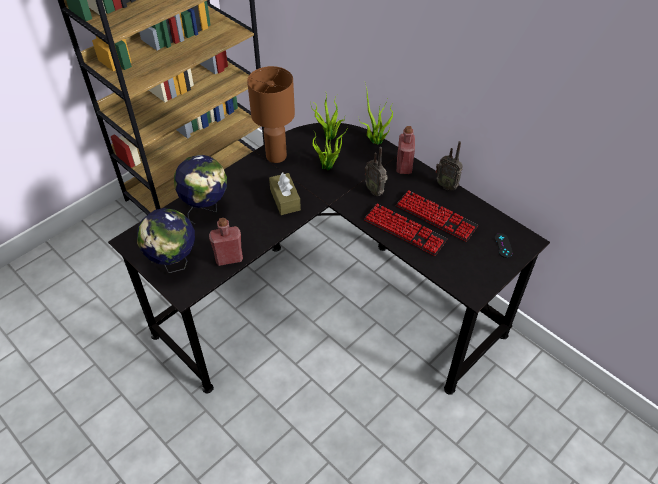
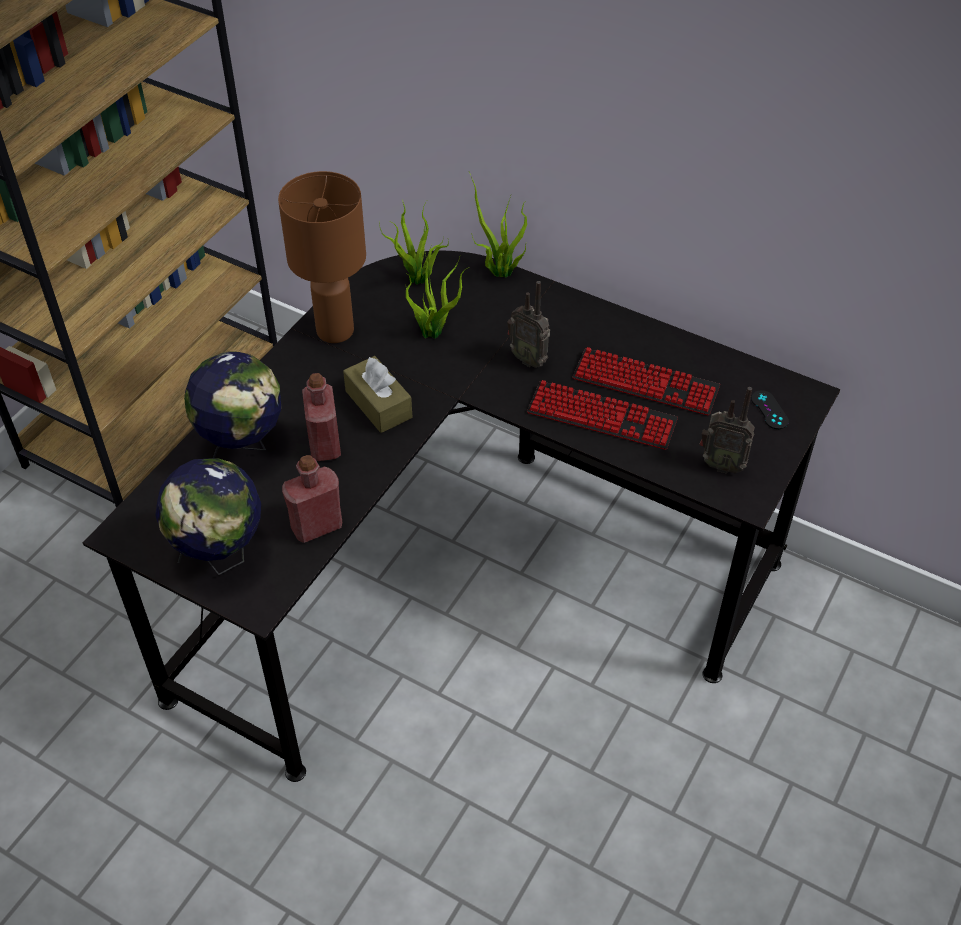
camera: 15 degrees left, 0 degrees up
red bottle [397,126,415,174] -> red bottle moved to [302,373,341,461]
radio [435,141,463,191] -> radio moved to [700,387,755,474]

